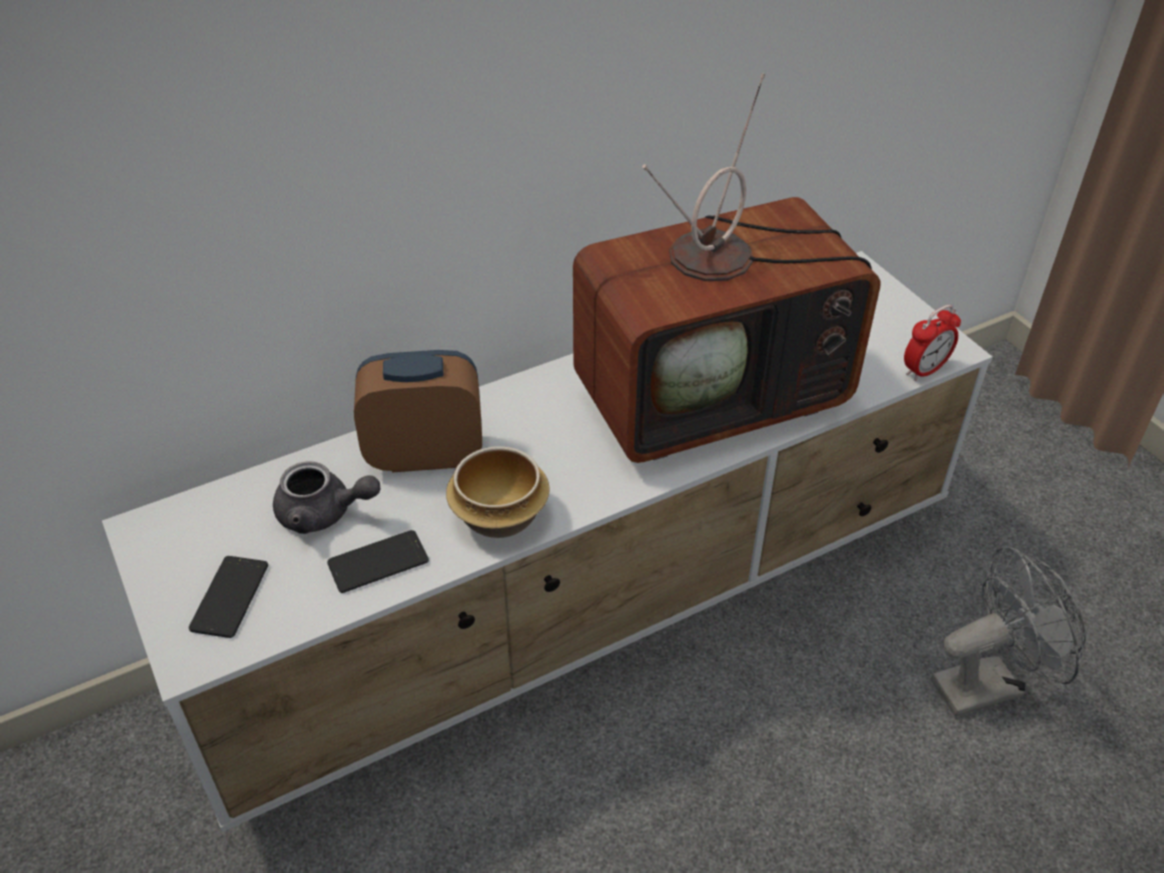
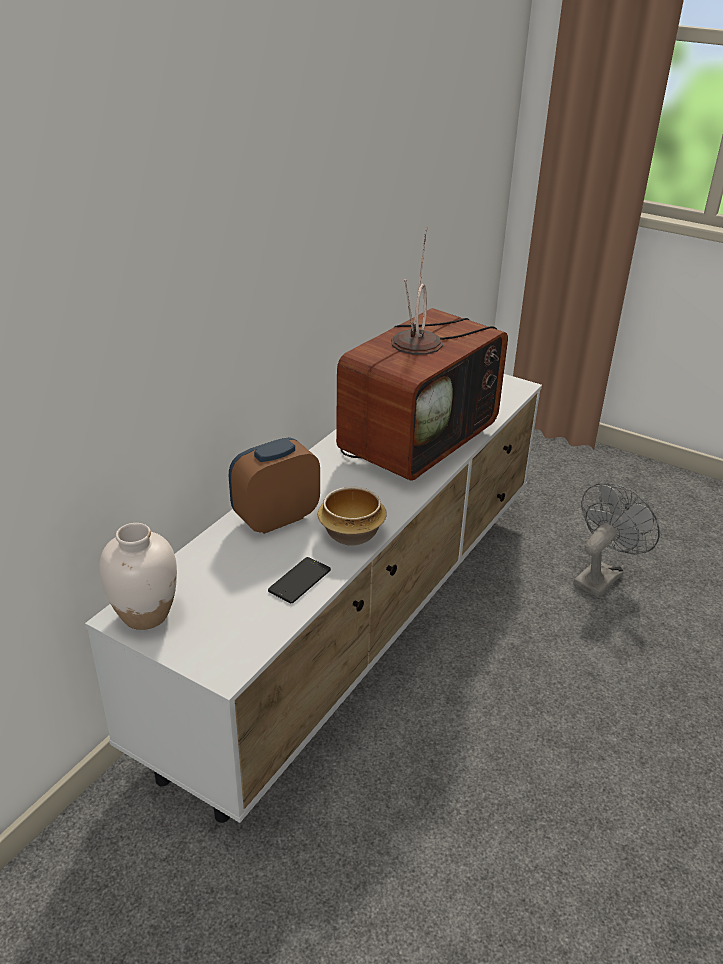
camera: 30 degrees left, 10 degrees down
phone [189,556,268,638] -> none
grey teapot [273,461,380,534] -> none
alarm clock [904,305,961,381] -> none
none -> white vase [99,523,177,630]

